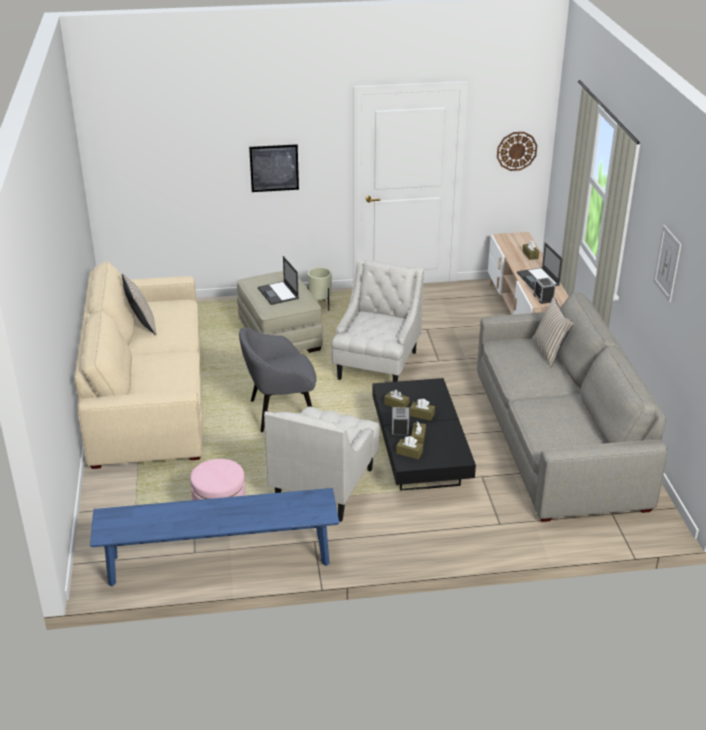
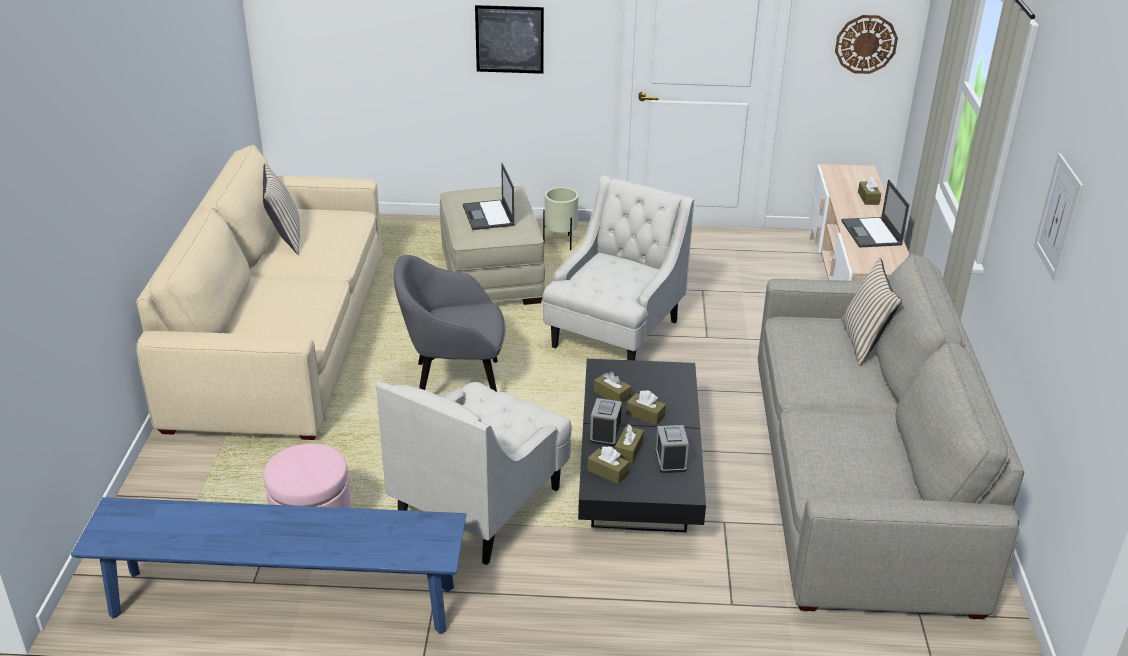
camera: 10 degrees right, 0 degrees up
alarm clock [533,278,556,304] -> alarm clock moved to [655,425,689,473]

